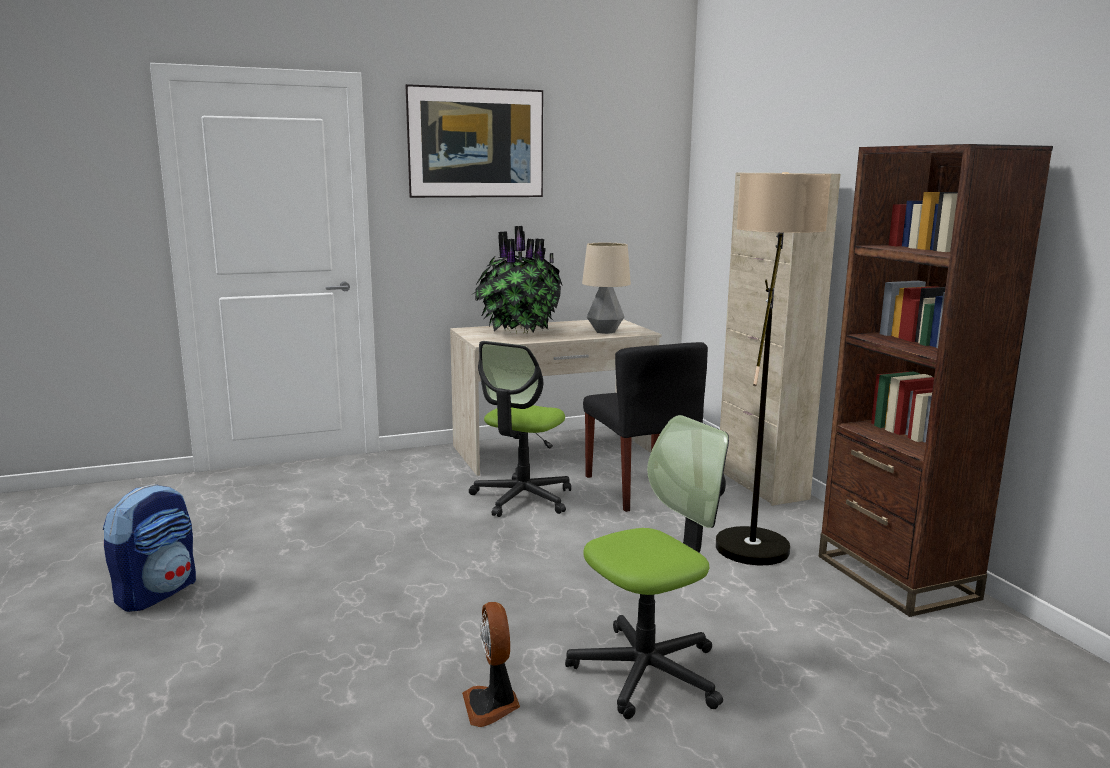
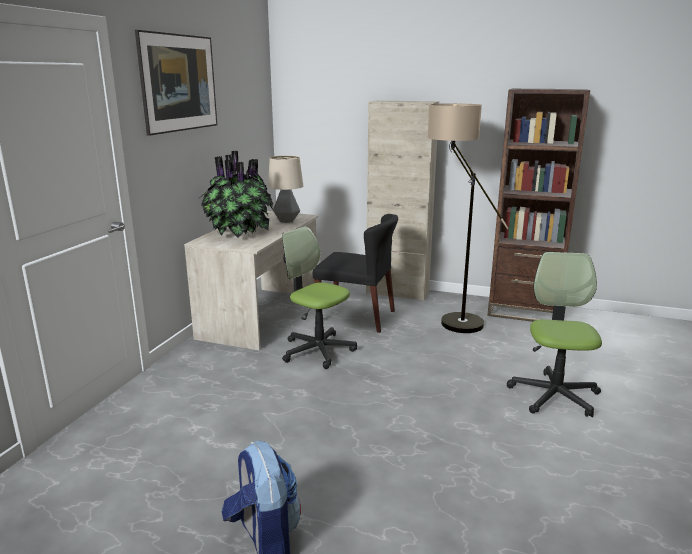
camera: 50 degrees left, 5 degrees up
fan [462,602,520,727] -> none
office chair [469,341,571,517] -> office chair turned 150 degrees clockwise [282,227,357,369]

